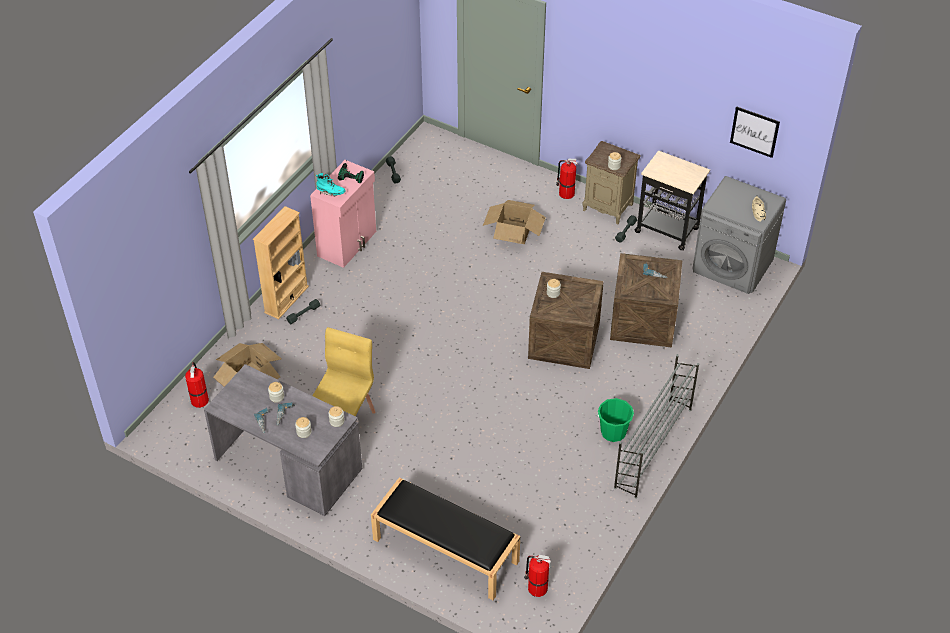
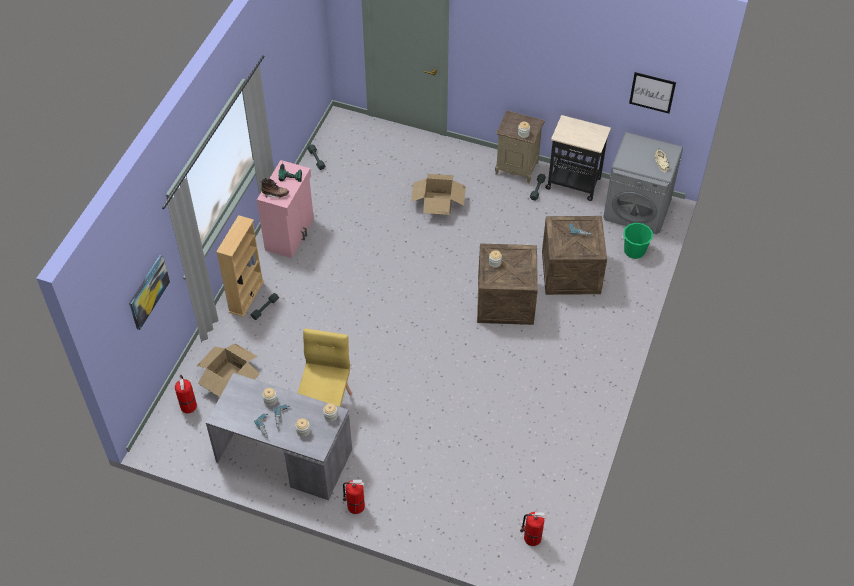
camera: 10 degrees left, 5 degrees up
turquoise boot [316,173,346,197] -> brown boot [260,178,289,198]
black bench [371,477,520,600] -> none
fire extinguisher [556,159,578,199] -> fire extinguisher moved to [343,480,365,514]
green bucket [597,398,634,442] -> green bucket moved to [622,223,653,259]
grey shoe rack [614,354,699,499] -> none
none -> picture [129,255,170,330]

